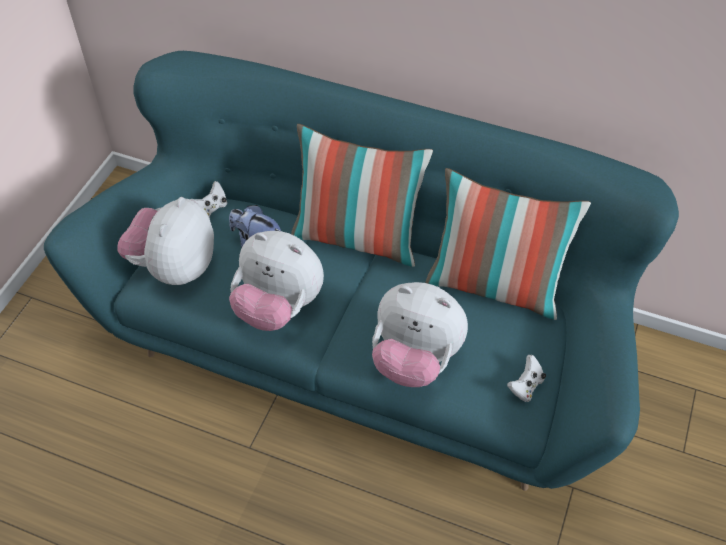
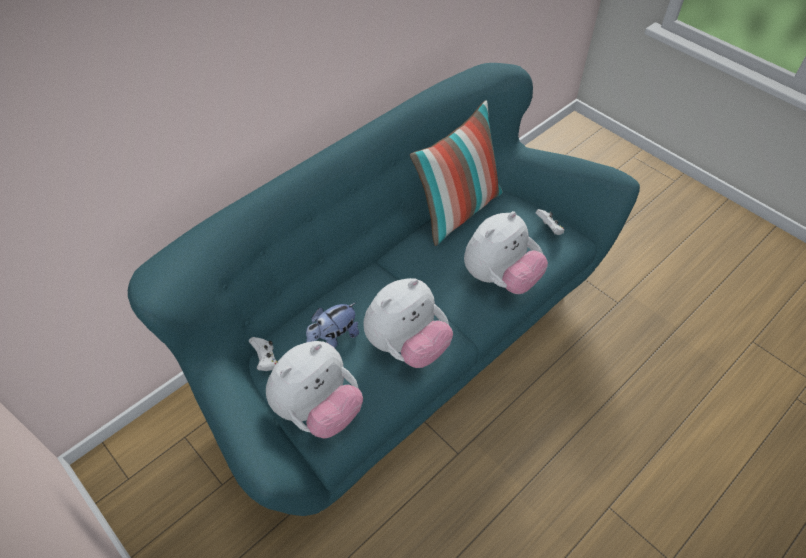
camera: 65 degrees left, 0 degrees up
plush toy [117,197,214,285] -> plush toy turned 90 degrees counterclockwise [266,341,363,439]
pillow [291,124,433,267] -> none

